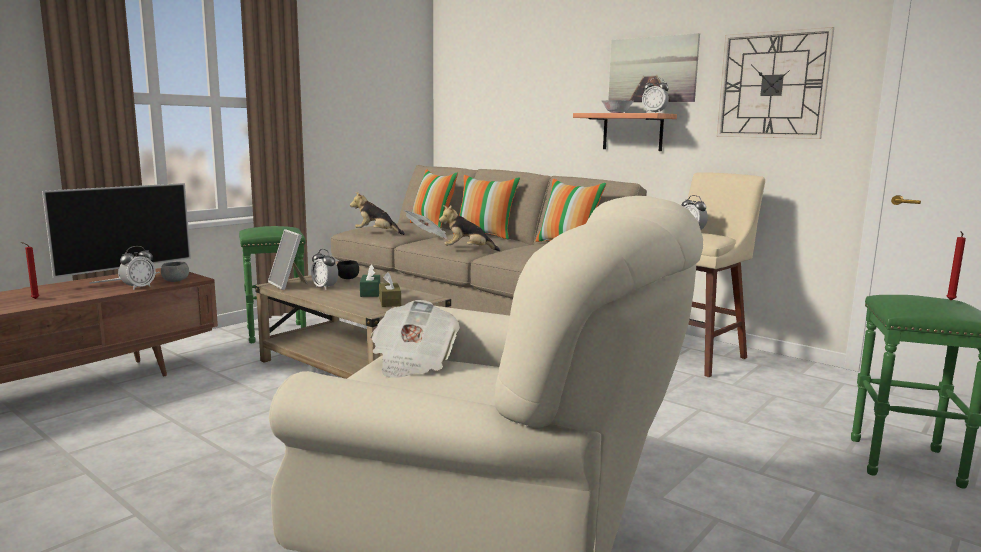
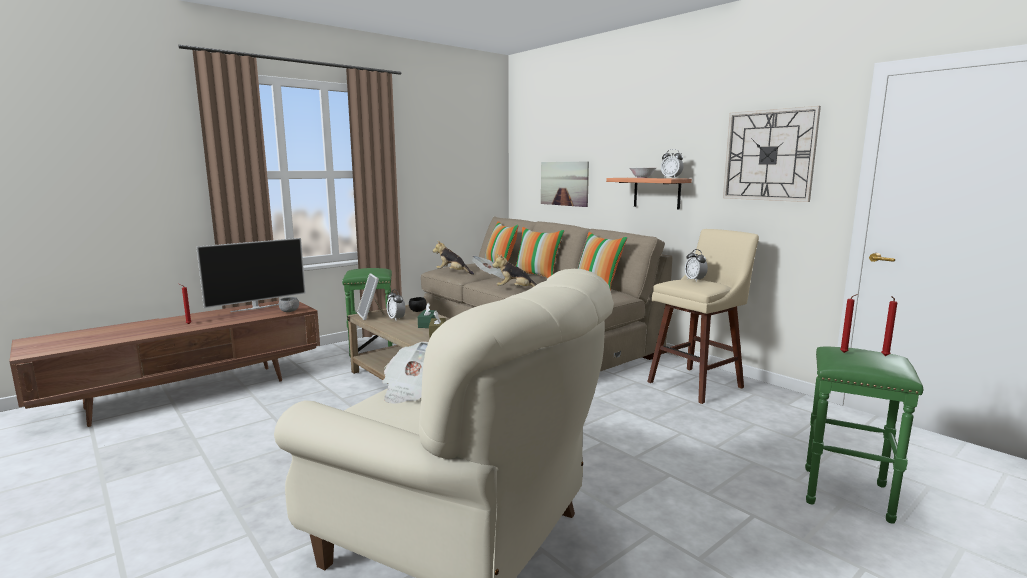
camera: 10 degrees right, 0 degrees up
alarm clock [119,246,156,290] -> none
picture [608,33,700,102] -> picture moved to [541,161,589,207]
none -> red candle [840,294,858,353]

